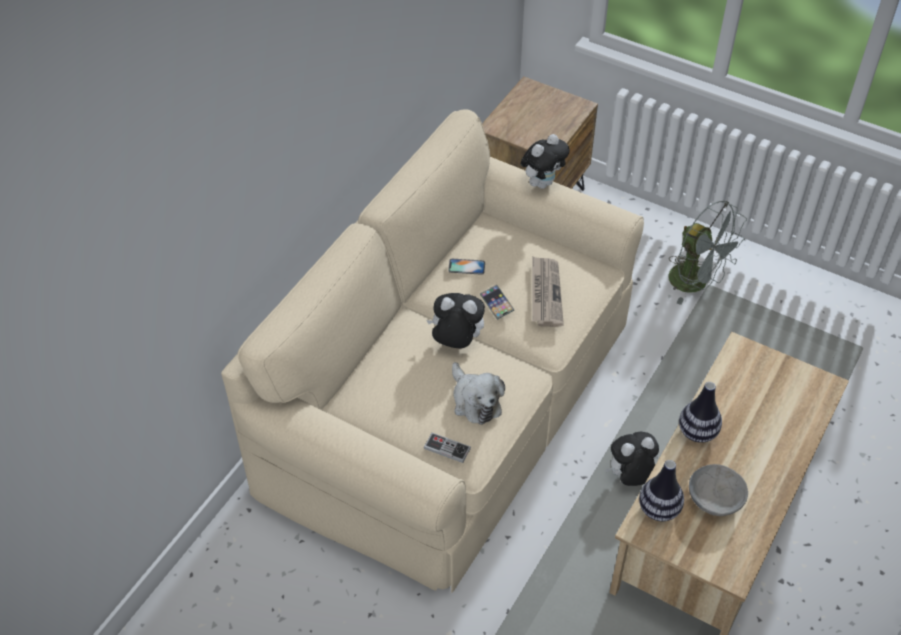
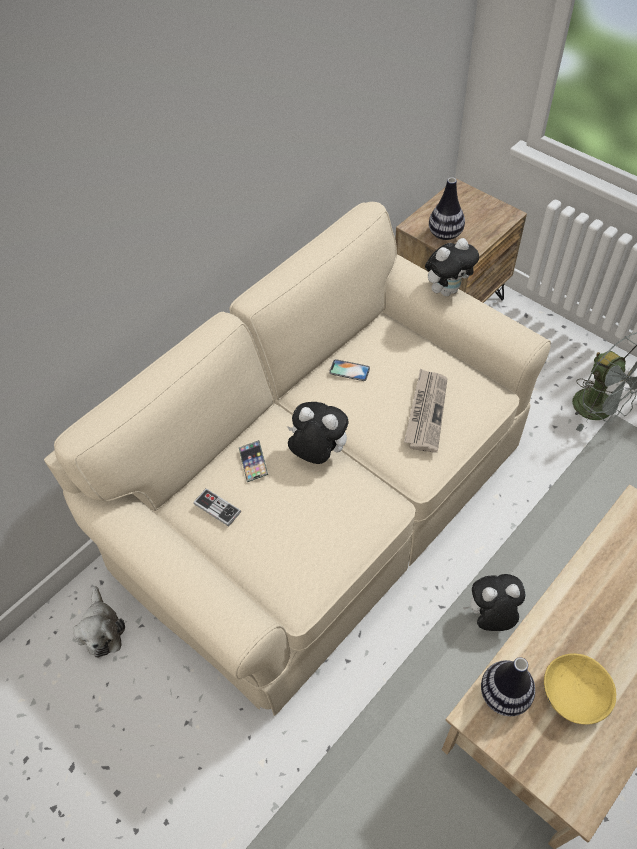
camera: 15 degrees right, 5 degrees up
game controller [424,433,471,463] -> game controller moved to [193,488,241,527]
plush toy [452,362,505,425] -> plush toy moved to [73,586,125,658]
phone [480,285,514,320] -> phone moved to [239,440,268,482]
vase [679,382,722,443] -> vase moved to [429,177,465,240]
grey bowl [689,464,748,516] -> yellow bowl [544,653,617,725]

